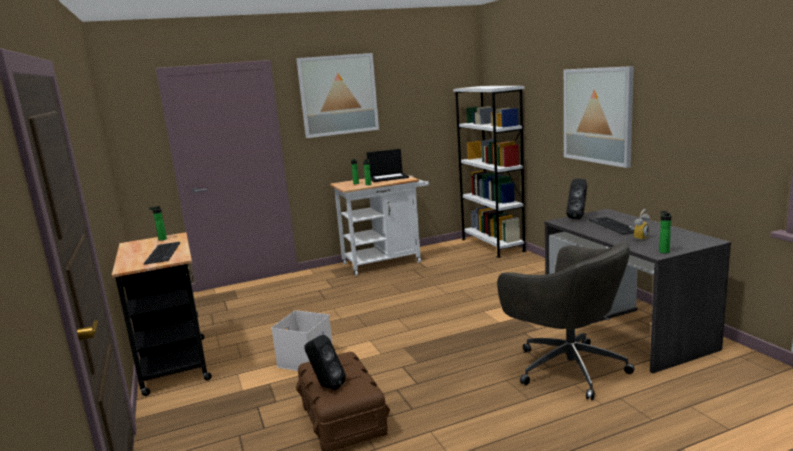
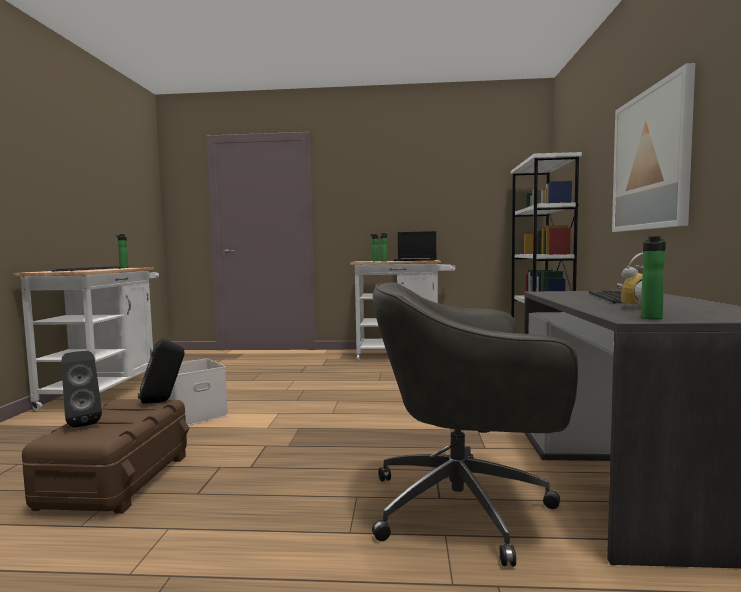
camera: 25 degrees right, 10 degrees down
black cart [112,232,212,396] -> white cart [14,267,159,411]
picture [296,53,379,138] -> none
grey office chair [497,242,635,400] -> grey office chair turned 105 degrees clockwise [372,282,578,567]
black speaker [566,179,587,219] -> black speaker moved to [138,338,184,404]

